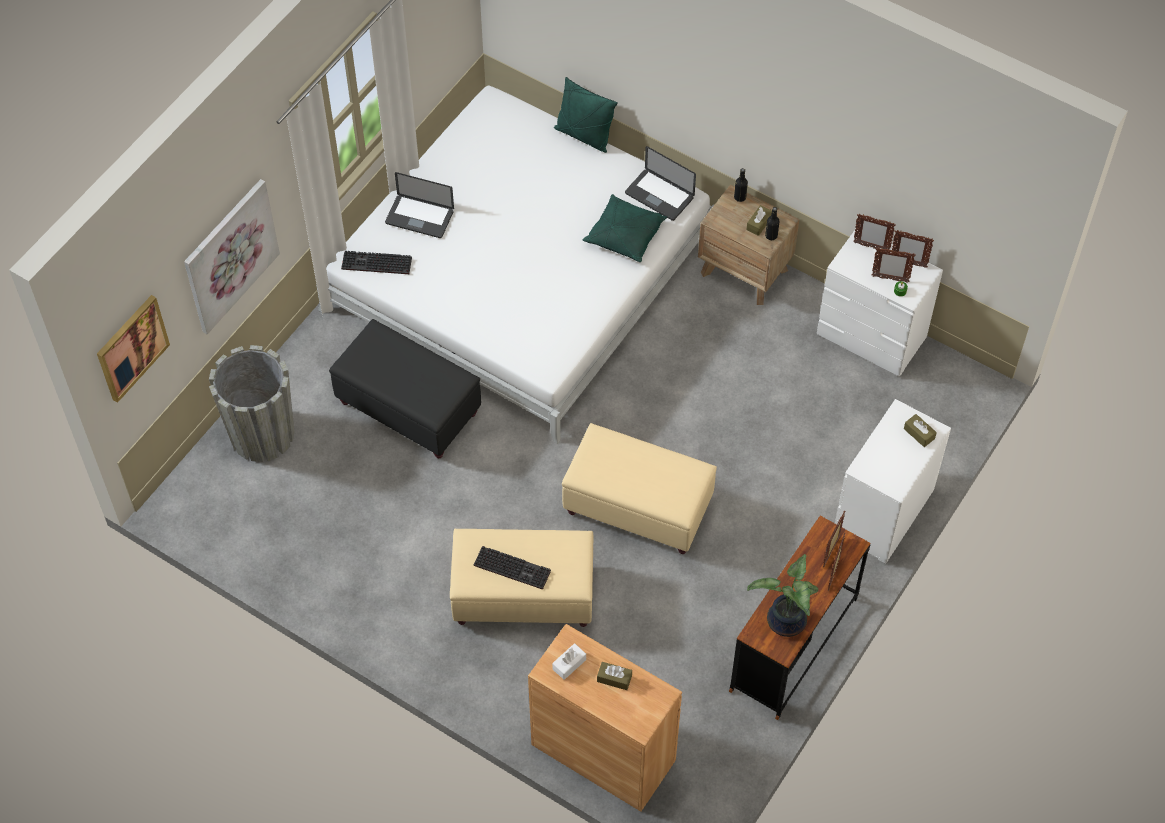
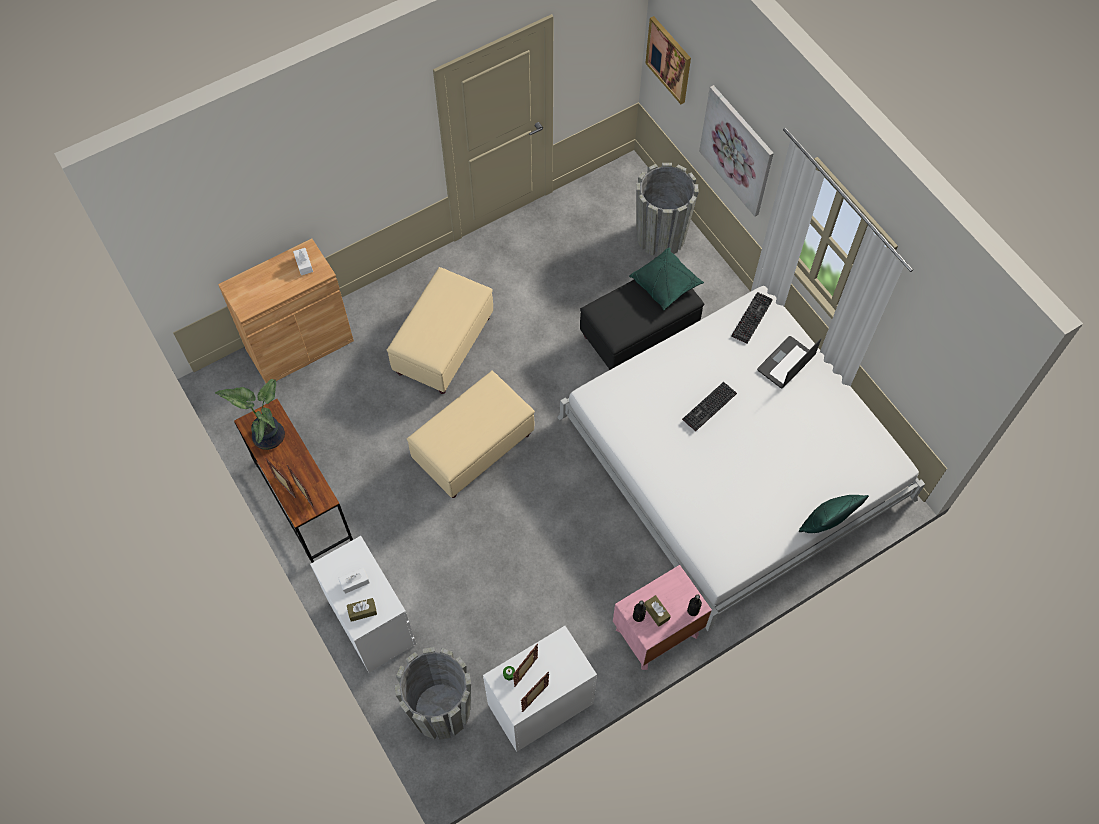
camera: 115 degrees right, 5 degrees up
keyboard [474,546,551,590] -> keyboard moved to [682,382,737,431]
green pillow [583,194,667,262] -> green pillow moved to [629,248,704,310]
brown tissue box [597,662,632,690] -> none
laptop [625,146,696,221] -> none
brown nightstand [698,185,799,305] -> pink nightstand [613,565,712,670]
picture frame [853,214,896,249] -> none
none -> white tissue box [339,568,370,594]
none -> grey planter [394,647,471,740]

